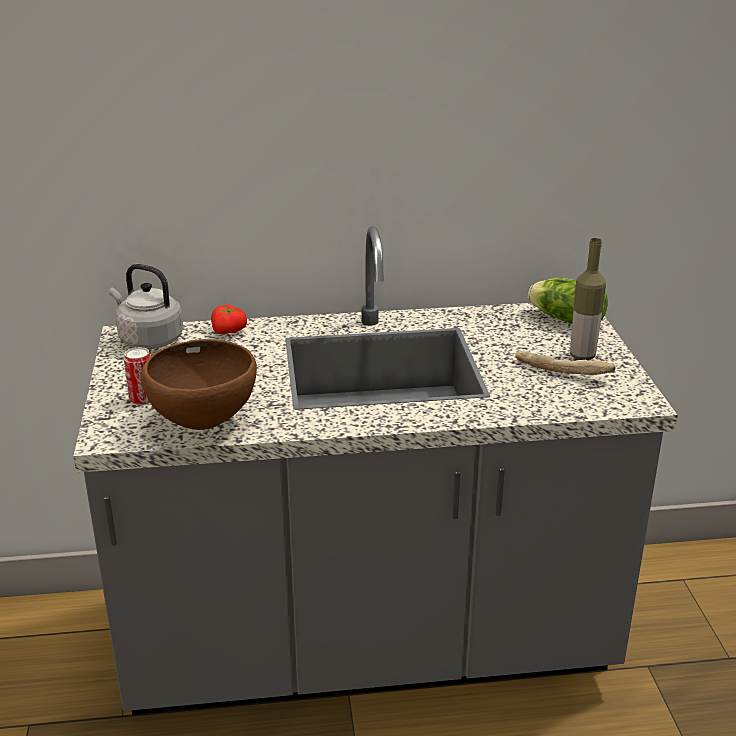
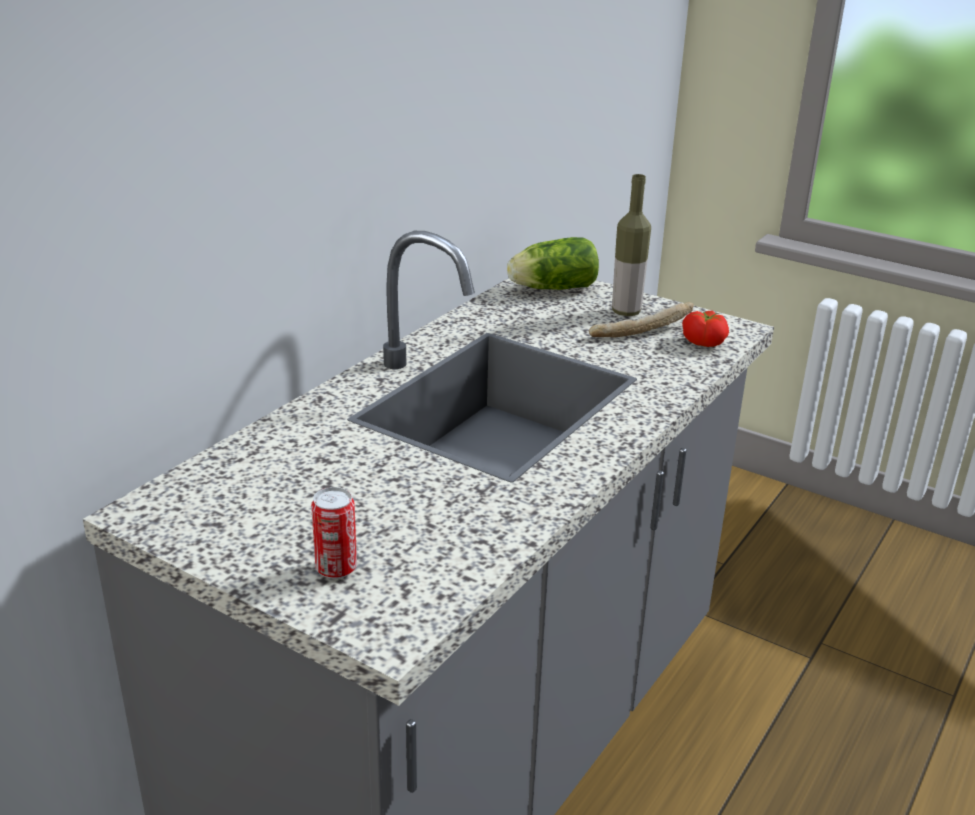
camera: 50 degrees left, 0 degrees up
grey kettle [109,264,183,349] -> none
brown bowl [141,339,257,430] -> none
tomato [211,304,247,334] -> tomato moved to [682,311,729,347]

